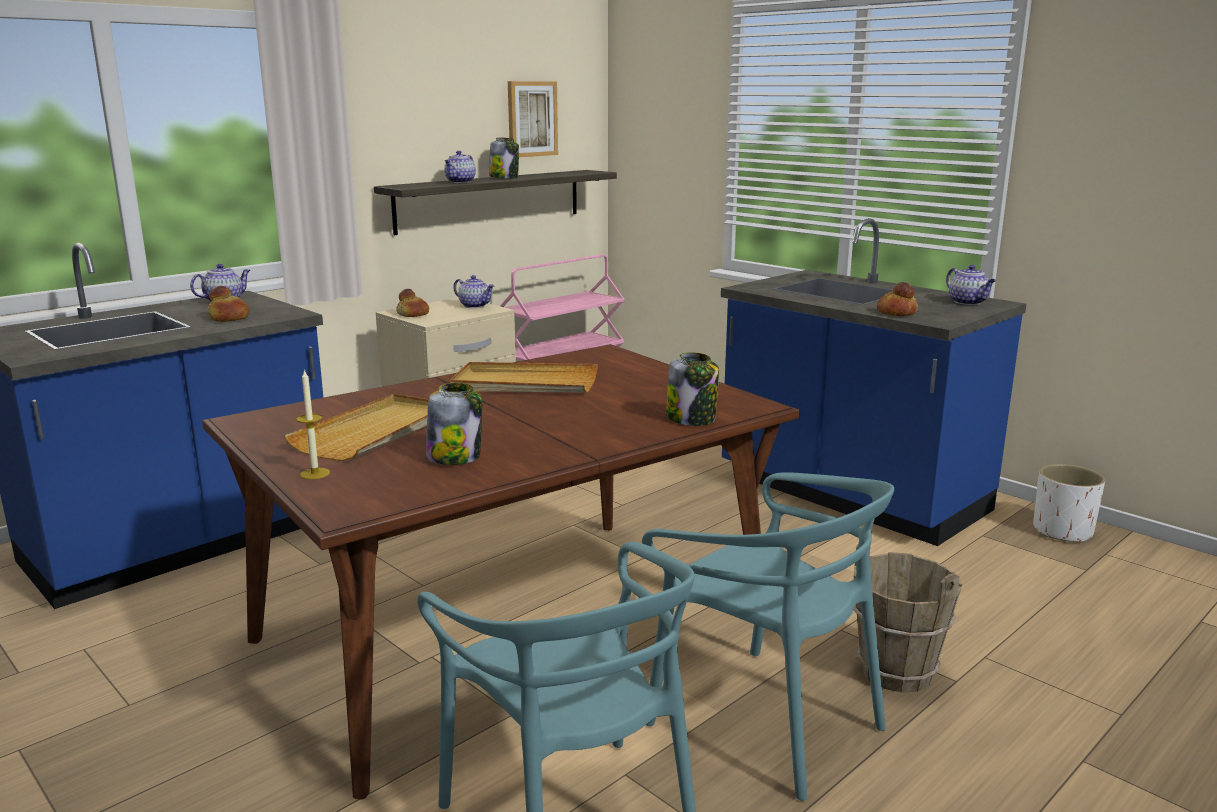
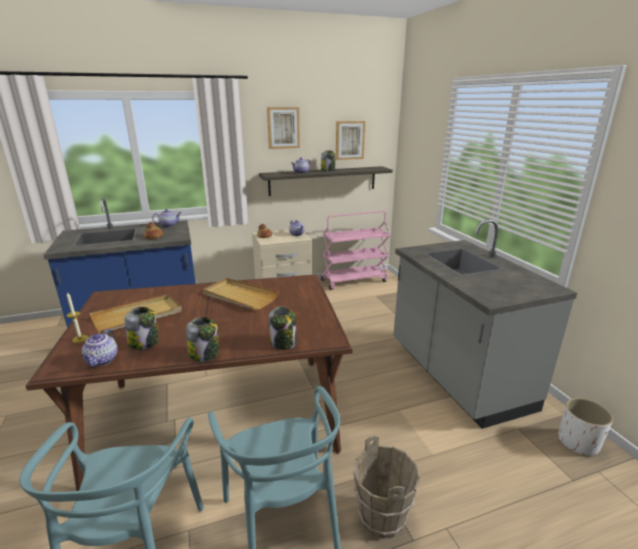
camera: 25 degrees right, 5 degrees up
blue counter [721,218,1026,546] -> grey counter [393,219,577,429]
bread [877,282,918,316] -> none
teapot [946,265,996,305] -> teapot moved to [82,329,118,367]
none -> jar [186,317,219,362]
none -> picture [267,107,300,149]

